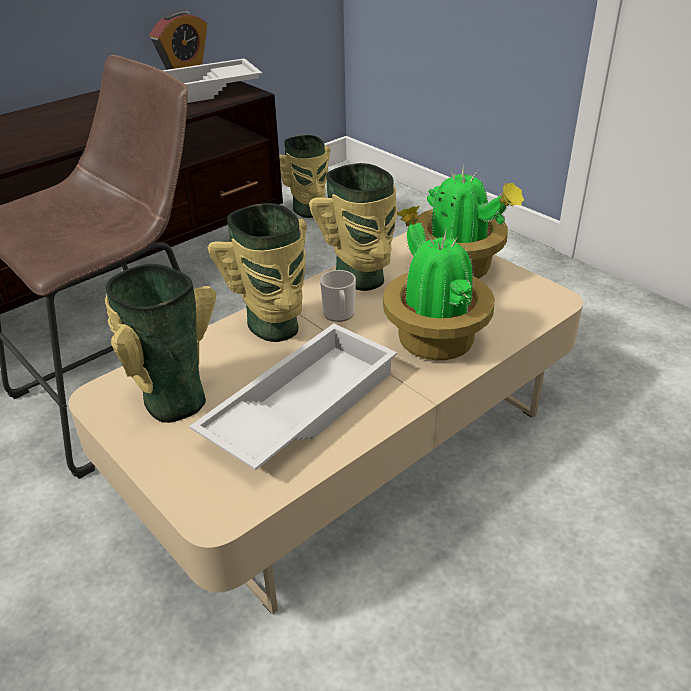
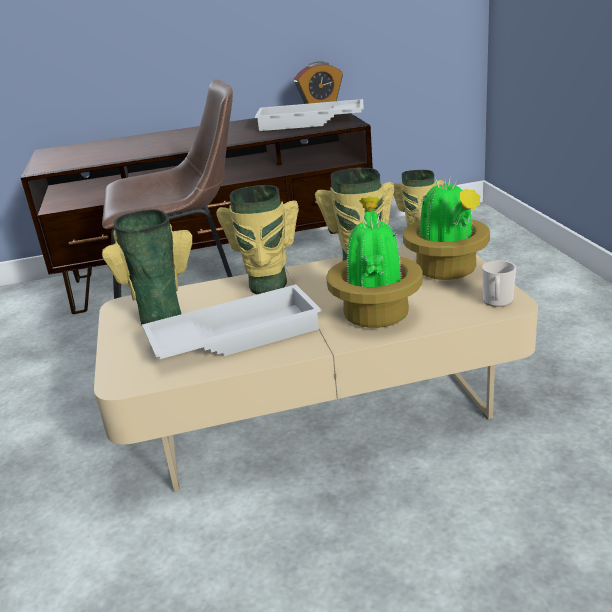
camera: 30 degrees right, 10 degrees down
mug [320,270,356,322] -> mug moved to [482,260,516,307]

